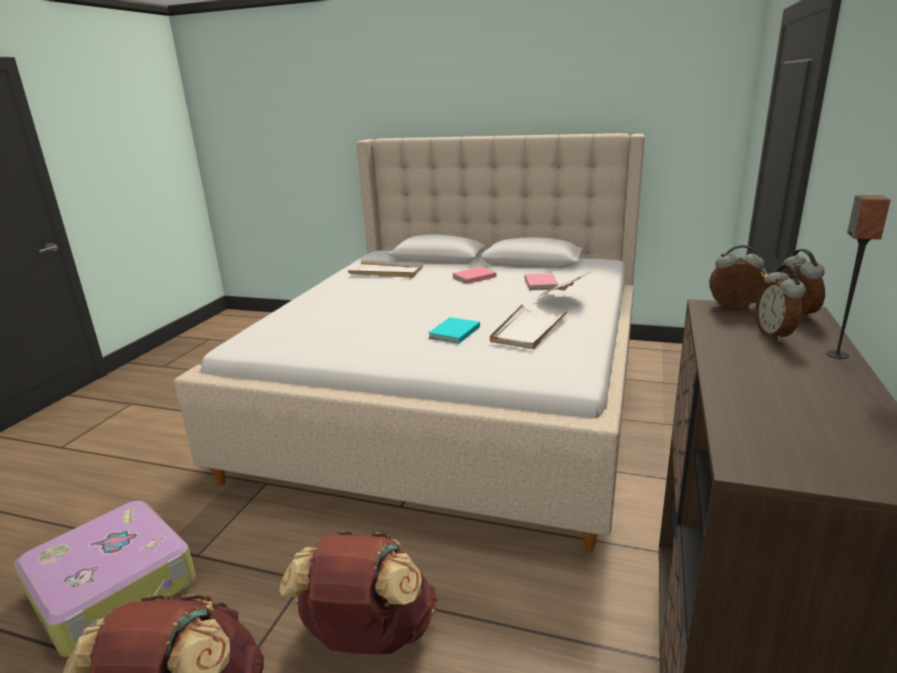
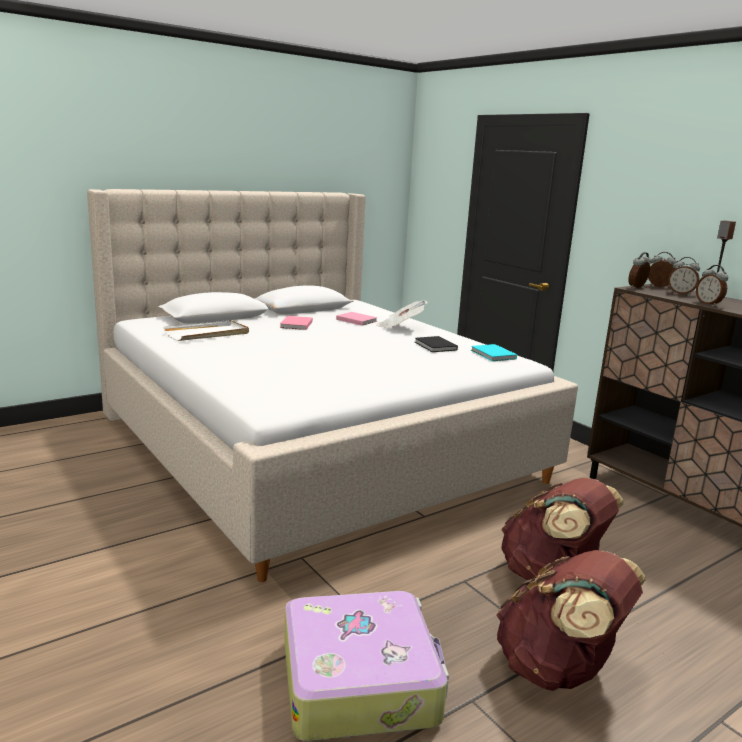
camera: 55 degrees left, 5 degrees down
turquoise book [428,317,480,343] -> turquoise book moved to [471,344,517,361]
white tray [490,304,568,349] -> black book [415,336,458,352]
none -> alarm clock [696,265,728,306]

